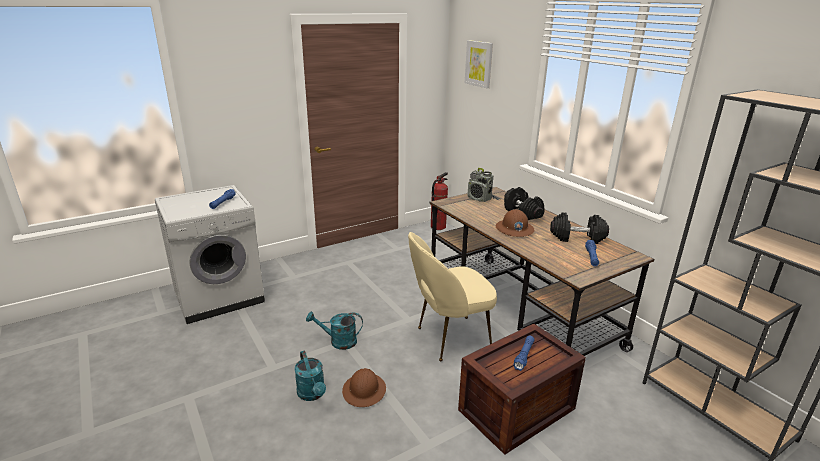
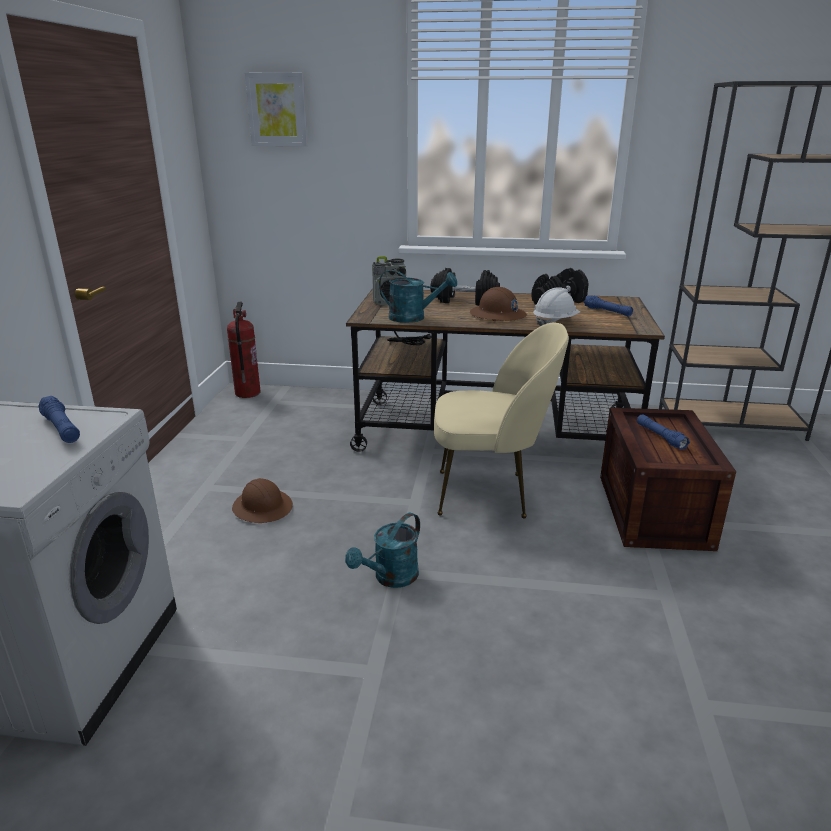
camera: 50 degrees left, 0 degrees up
turquoise watering can [294,351,326,401] -> turquoise watering can moved to [379,270,457,323]
brown hard hat [342,368,386,407] -> brown hard hat moved to [232,478,293,523]
beige chair [408,232,497,362] -> beige chair turned 105 degrees counterclockwise [434,323,569,519]
none -> white hard hat [533,287,580,326]

